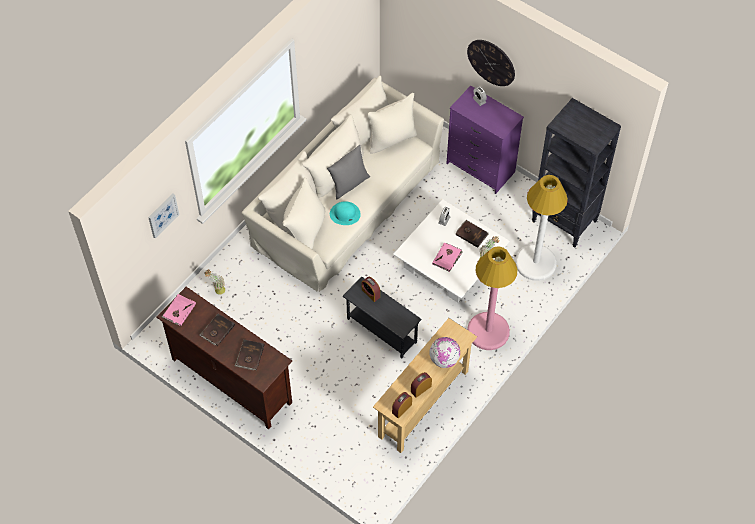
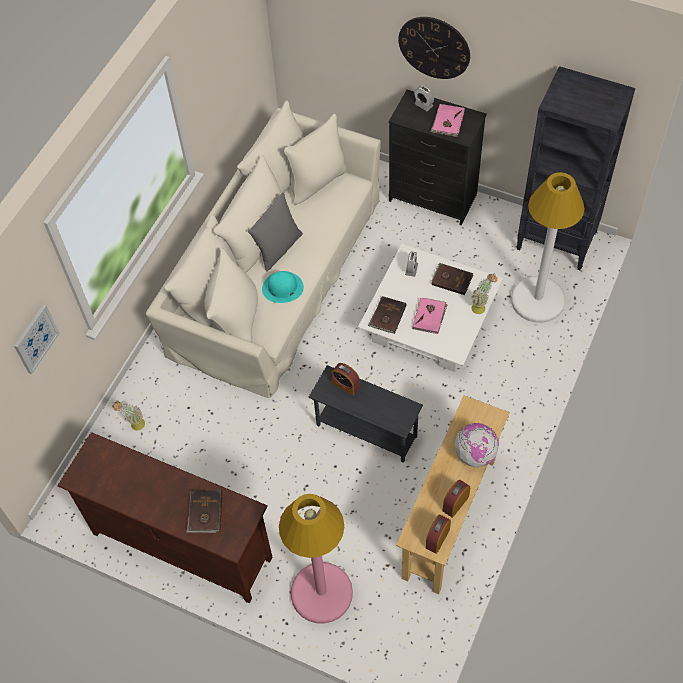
camera: 10 degrees left, 0 degrees up
pink book [161,294,196,326] -> pink book moved to [430,104,465,137]
brown book [200,314,235,346] -> brown book moved to [368,296,407,334]
purple dresser [446,86,524,194] -> black dresser [388,90,487,225]
pink floor lamp [467,246,518,350] -> pink floor lamp moved to [279,494,353,624]

